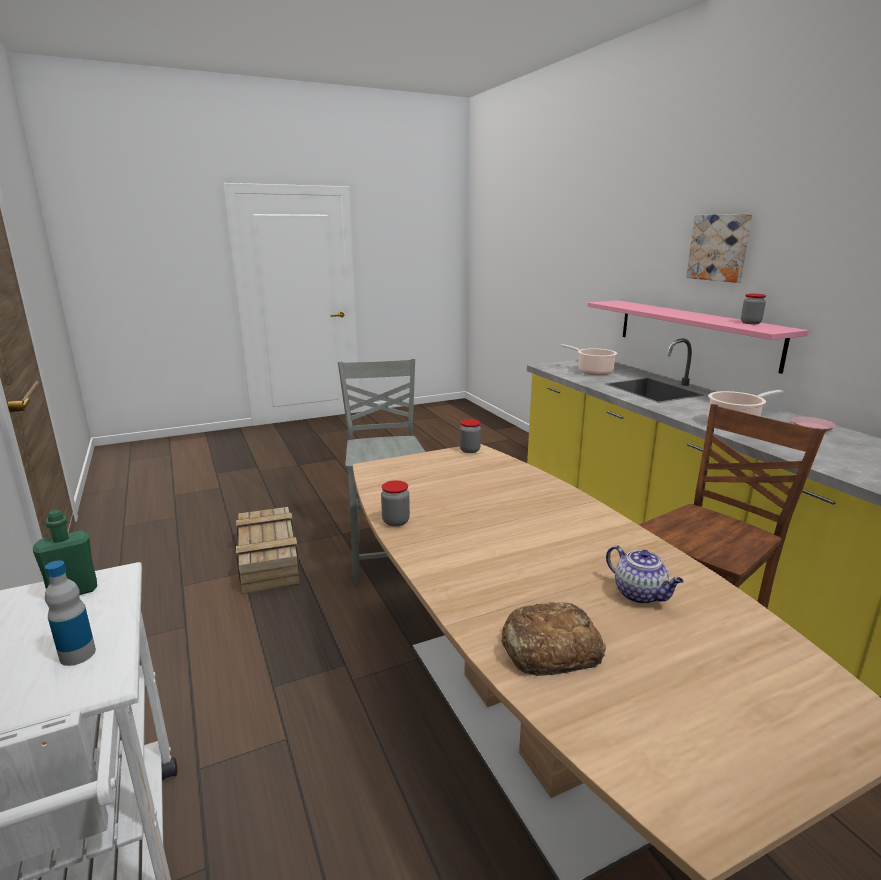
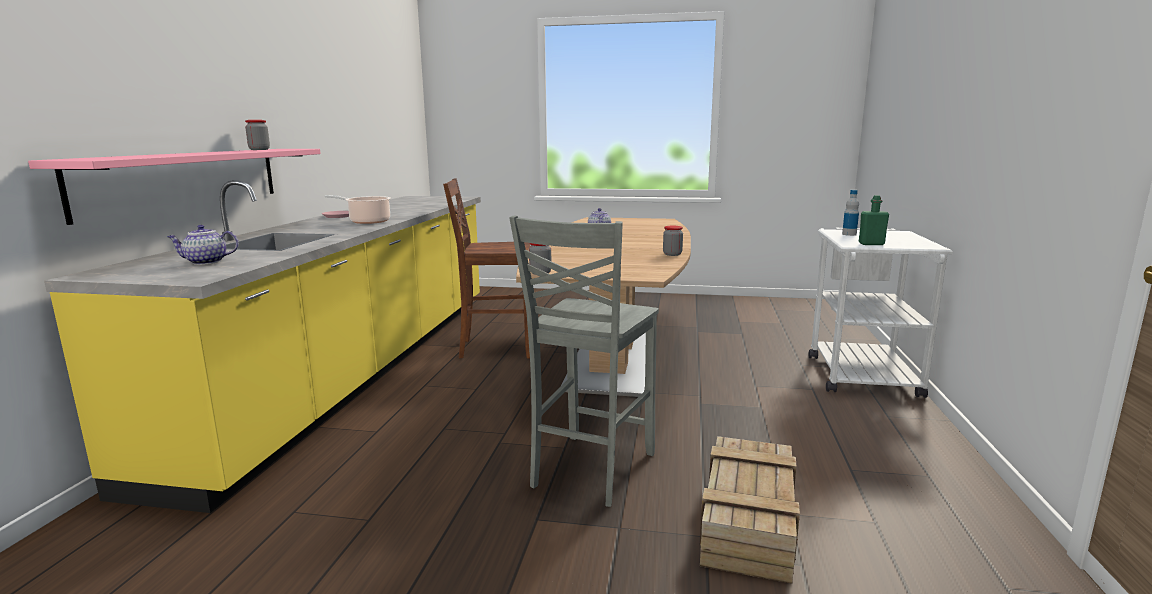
camera: 145 degrees left, 5 degrees down
bread [501,602,606,676] -> none
cooking pot [560,344,617,375] -> teapot [167,225,239,265]
picture [686,214,752,283] -> none

